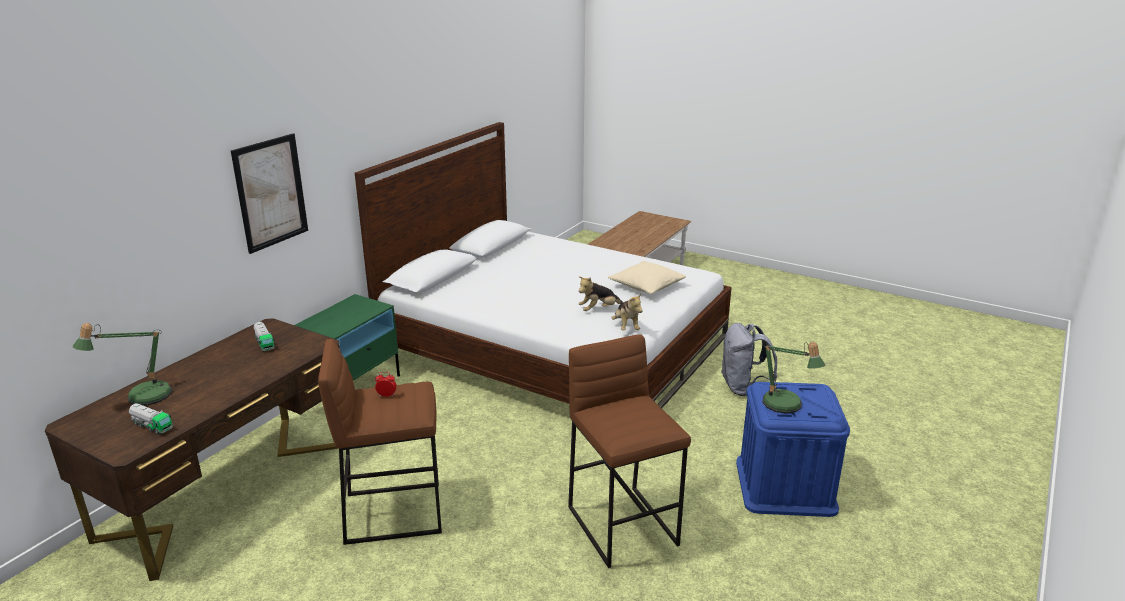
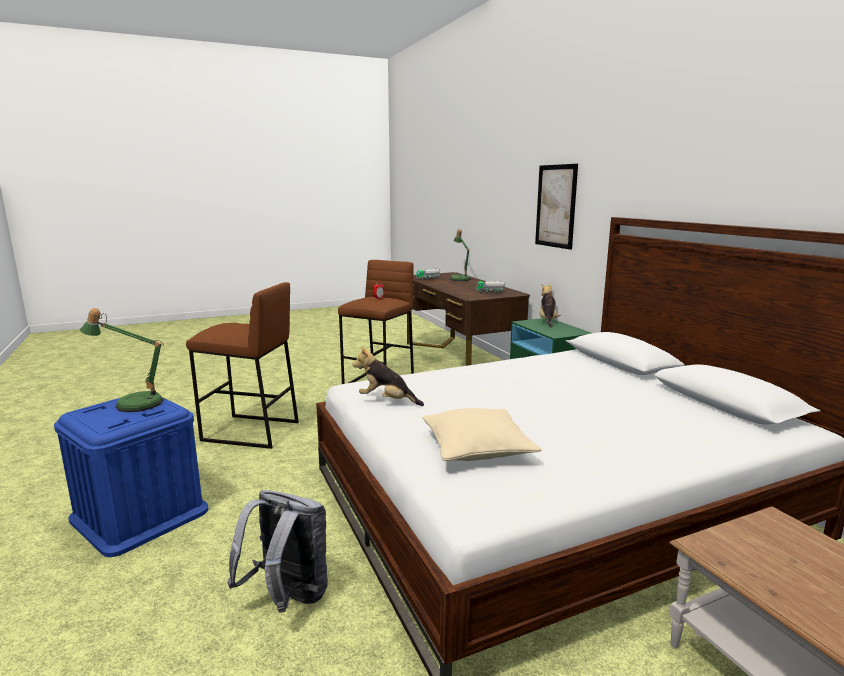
camera: 125 degrees right, 10 degrees down
plush toy [579,276,623,311] -> plush toy moved to [540,284,560,328]

